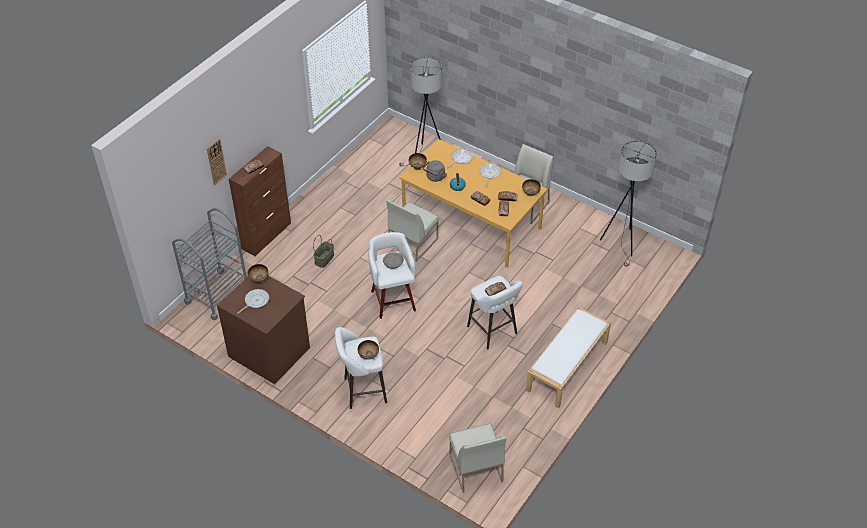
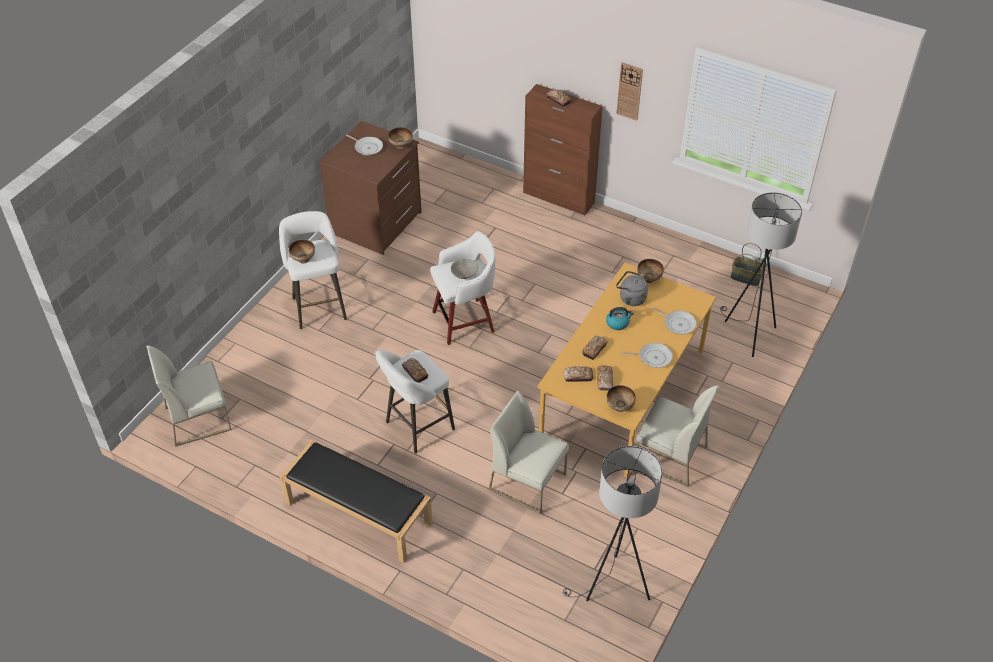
camera: 85 degrees right, 0 degrees up
grey cart [172,208,246,320] -> none
wall clock [207,138,227,185] -> wall clock moved to [616,62,643,121]
basket [313,235,334,268] -> basket moved to [731,243,763,286]
white chair [386,200,439,262] -> white chair moved to [489,391,569,514]
white bench [526,307,611,408] -> black bench [280,440,433,563]

